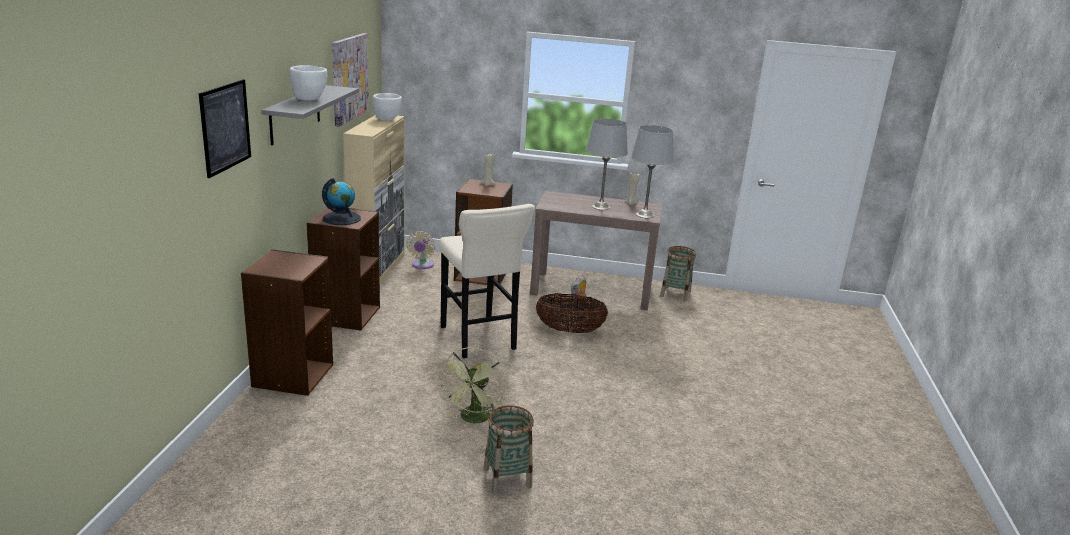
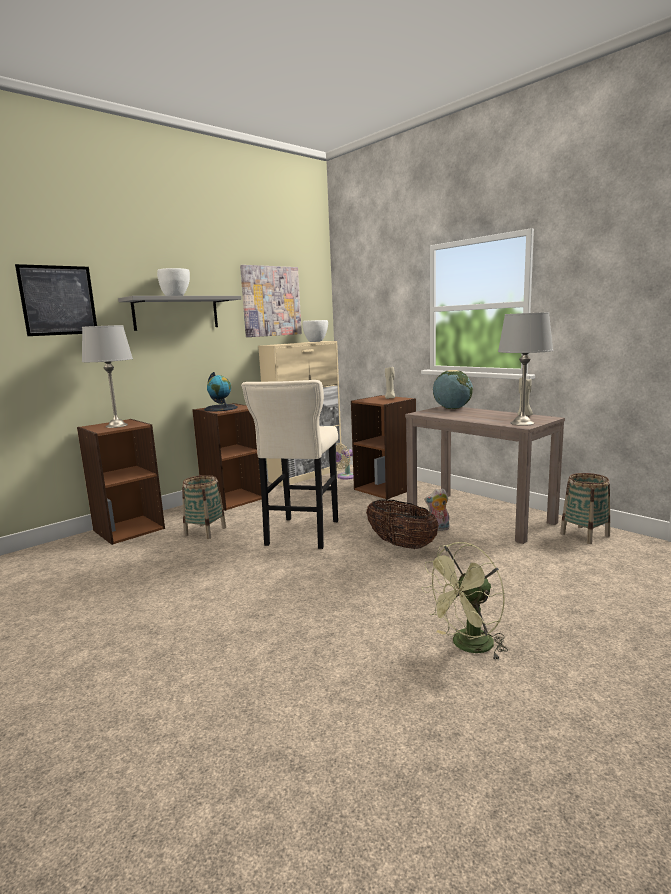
camera: 40 degrees right, 10 degrees down
green fan [438,347,506,423] -> green fan moved to [421,542,508,661]
basket [484,405,534,493] -> basket moved to [182,475,226,539]
grey table lamp [586,118,628,210] -> grey table lamp moved to [82,325,133,428]
none -> globe [433,370,473,409]

